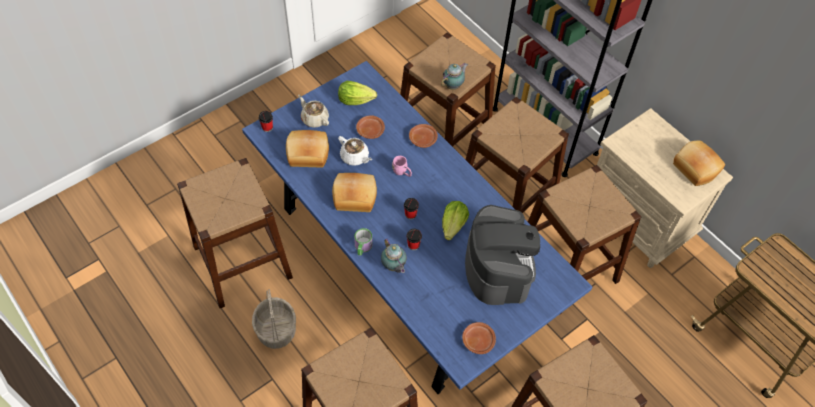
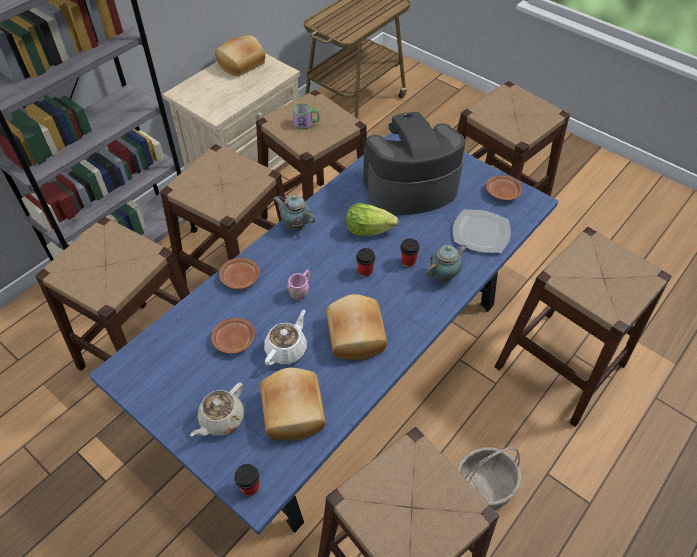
camera: 100 degrees left, 5 degrees down
lettuce [338,81,377,105] -> none
mug [354,228,373,256] -> mug moved to [293,103,320,130]
teapot [441,63,468,90] -> teapot moved to [273,195,315,230]
none -> plate [453,210,511,253]

